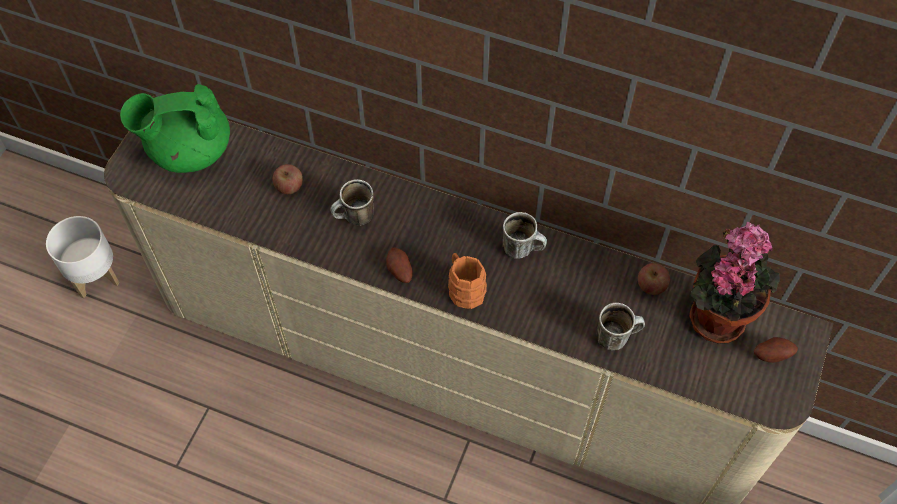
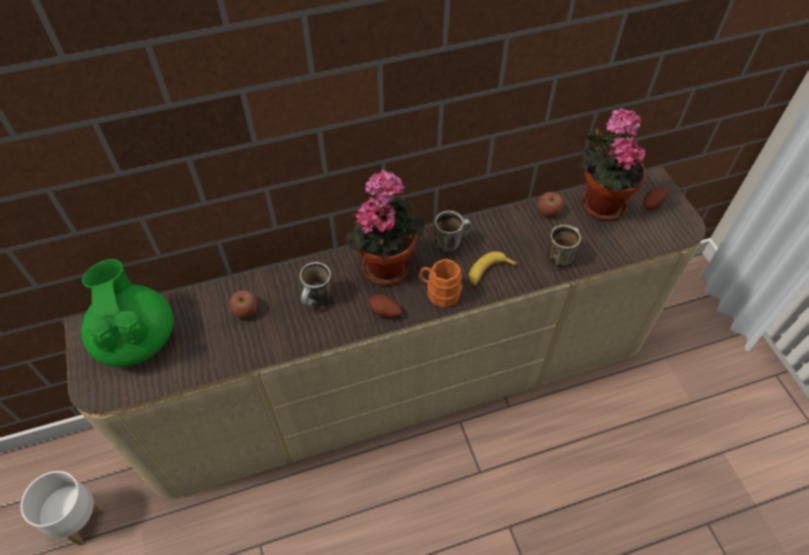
camera: 40 degrees left, 5 degrees down
green teapot [120,84,230,173] -> green teapot turned 120 degrees clockwise [81,259,174,367]
none -> potted plant [345,170,425,286]
none -> banana [469,251,518,286]

